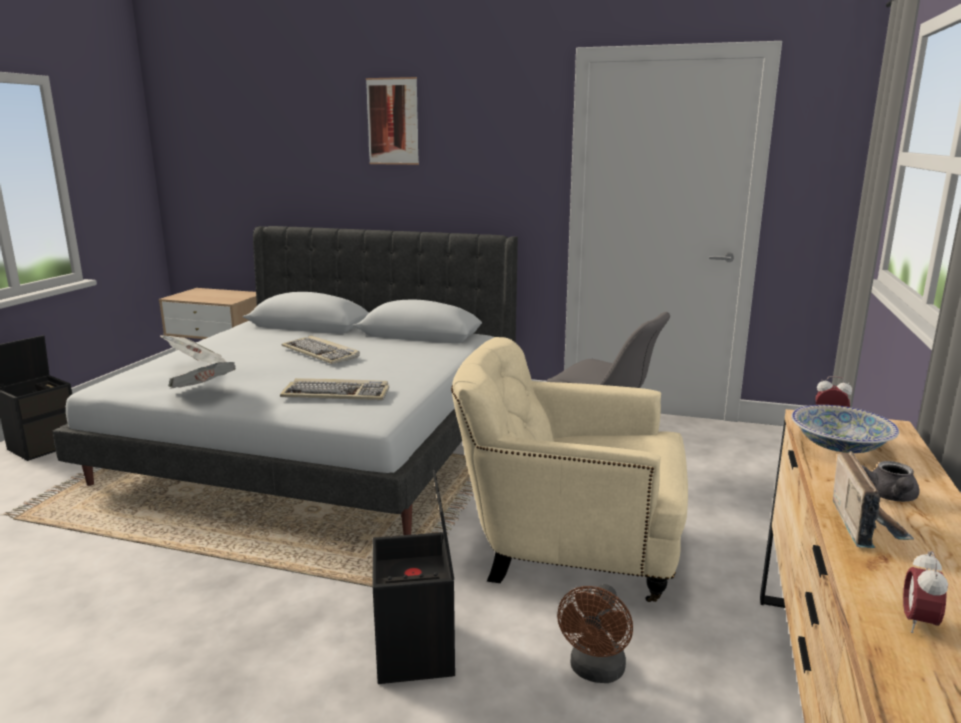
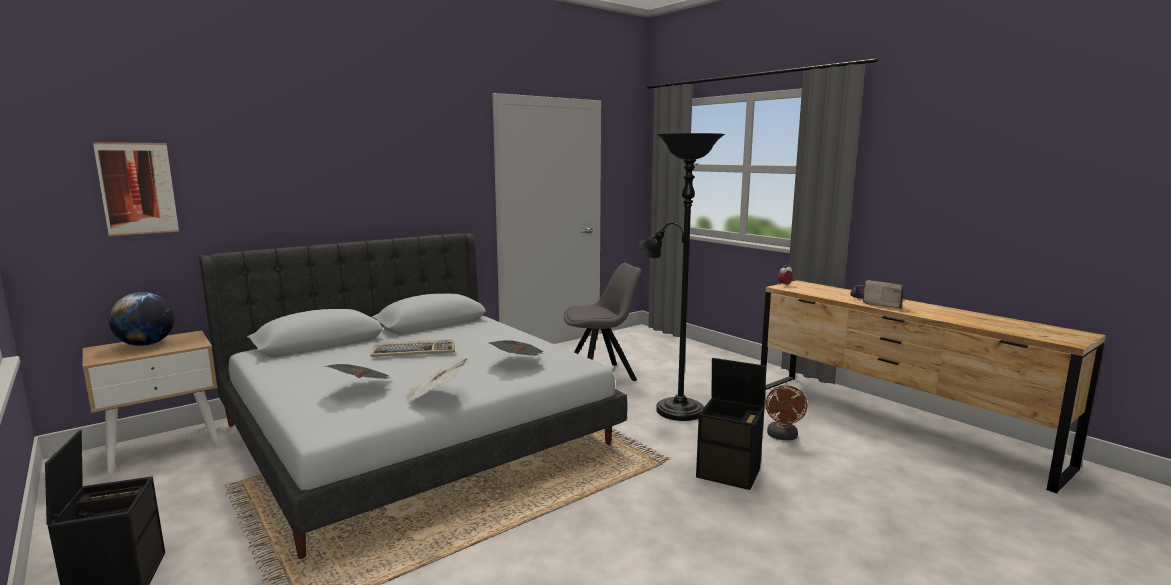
camera: 55 degrees left, 5 degrees down
keyboard [280,378,389,400] -> newspaper [489,340,543,356]
picture [366,77,419,165] -> picture moved to [93,142,179,236]
beige armchair [451,337,688,602] -> black floor lamp [639,133,725,421]
brown fan [557,584,633,683] -> brown fan turned 45 degrees clockwise [765,385,808,440]
bowl [791,405,899,453] -> none
alarm clock [903,551,948,633] -> none
none -> globe [109,292,175,346]

